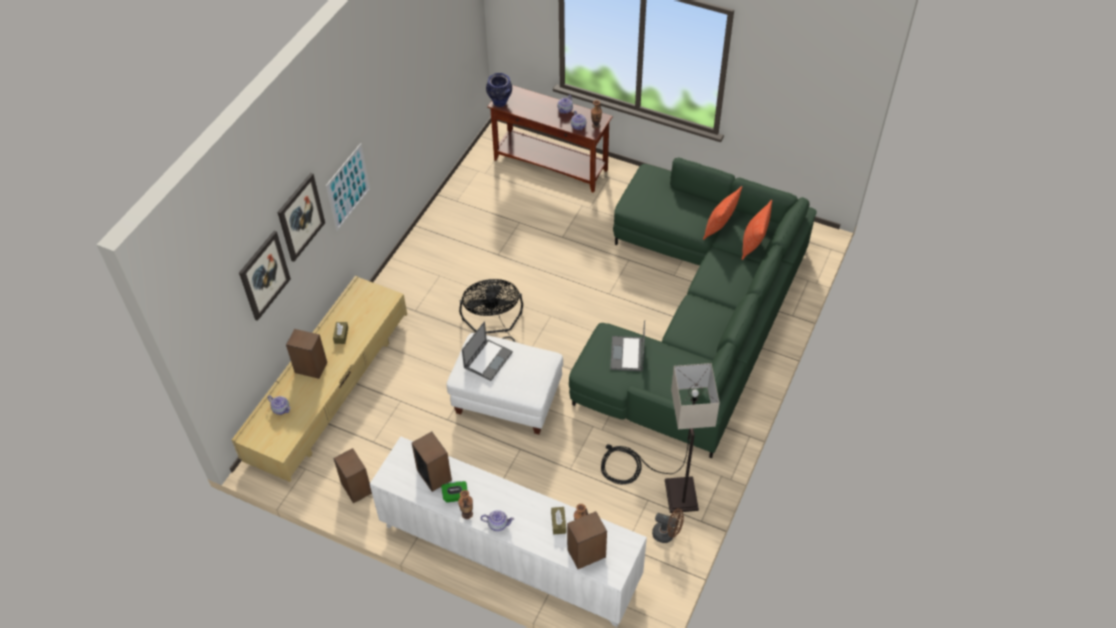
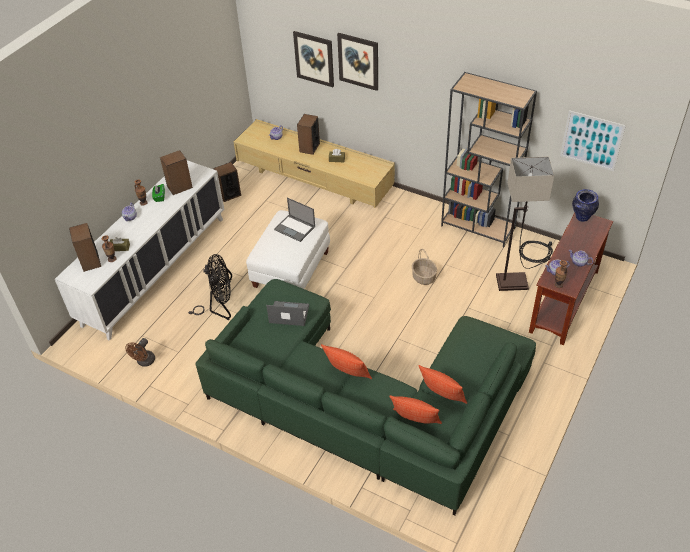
camera: 95 degrees right, 5 degrees down
picture [326,143,370,231] -> picture moved to [560,110,626,171]
black fan [459,279,523,342] -> black fan moved to [189,254,232,320]
floor lamp [601,363,720,513] -> floor lamp moved to [496,156,554,291]
none -> orange pillow [321,344,372,379]
none -> basket [412,249,437,285]
none -> bookcase [441,72,537,247]

